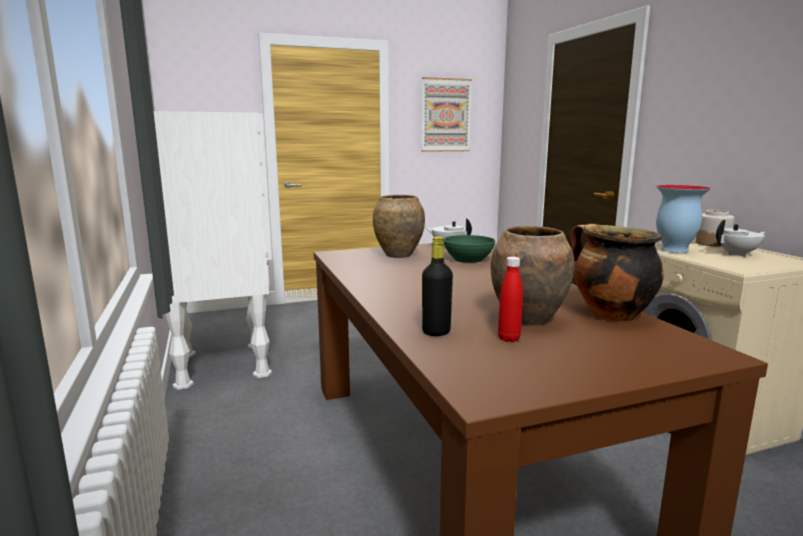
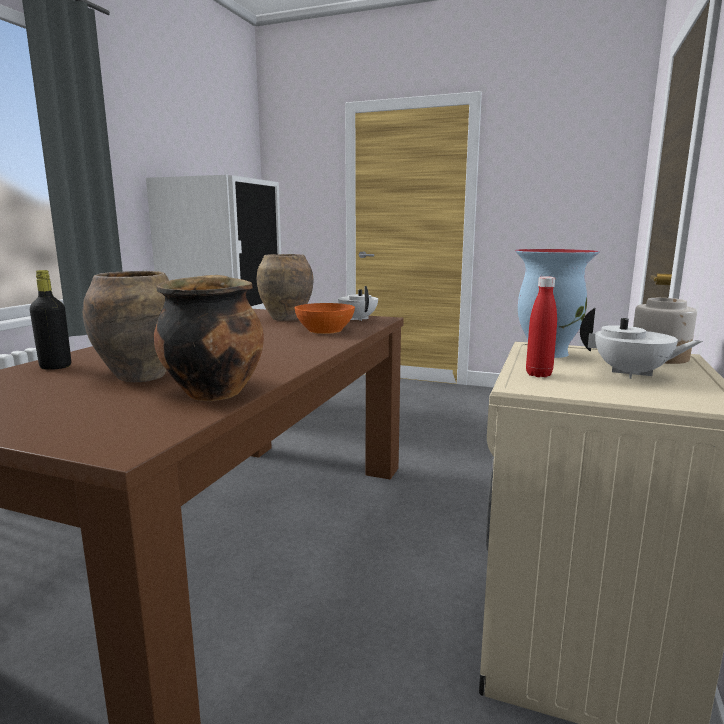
camera: 40 degrees right, 0 degrees up
picture [421,77,472,152] -> none
green bowl [443,235,495,263] -> orange bowl [295,303,355,334]
red bottle [498,257,523,342] -> red bottle moved to [526,276,557,377]

